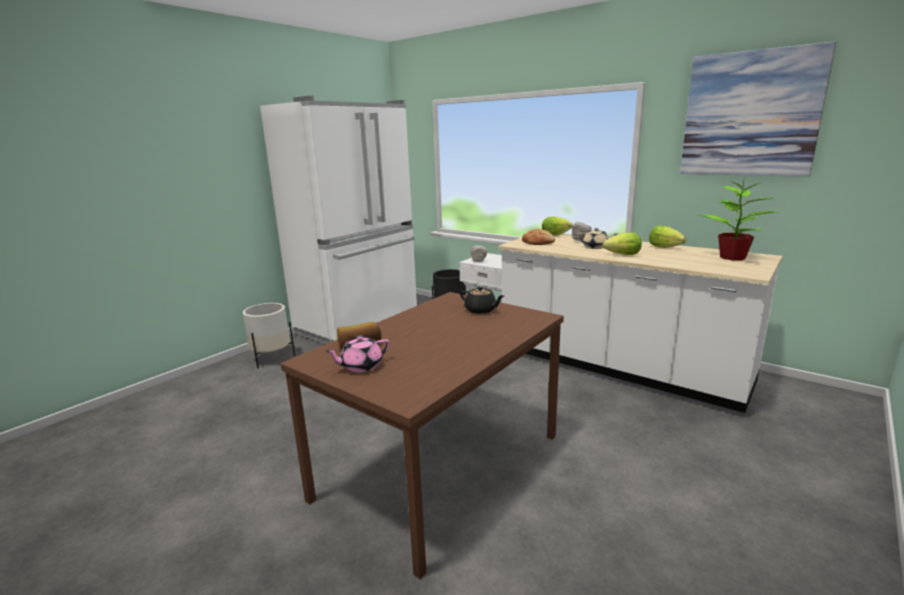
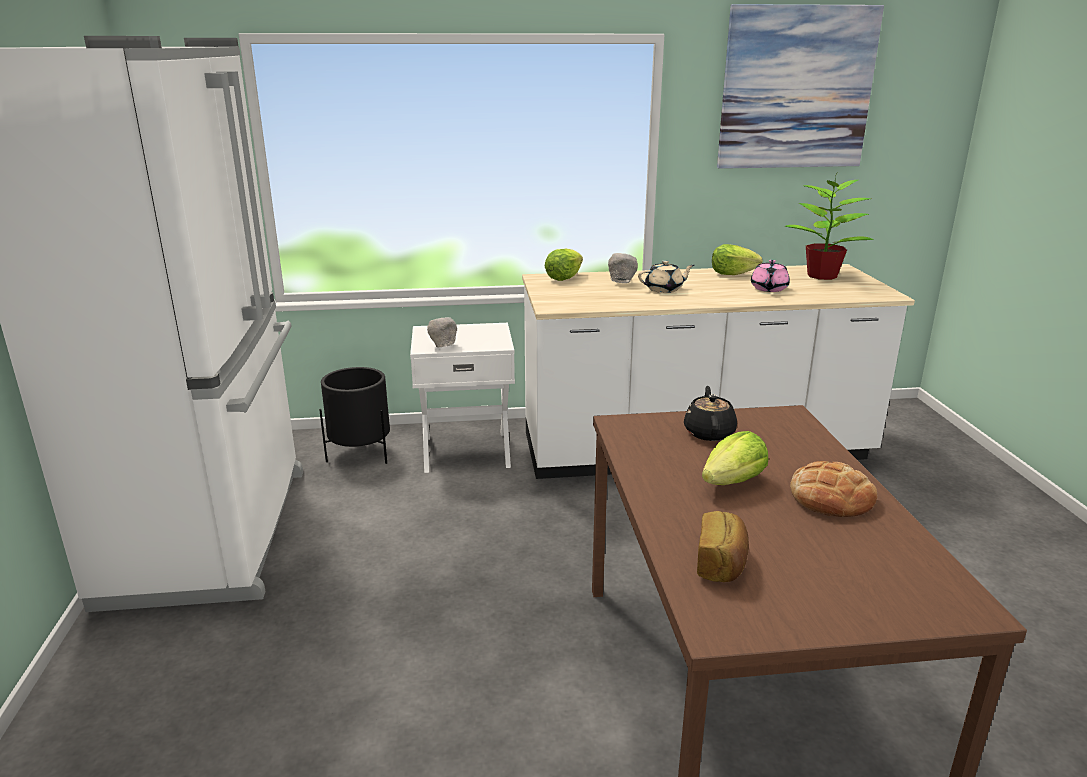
camera: 45 degrees left, 5 degrees up
white planter [243,303,295,368] -> none
pink teapot [325,336,390,373] -> pink teapot moved to [751,260,790,292]
black teapot [460,286,504,314] -> black teapot turned 75 degrees counterclockwise [684,386,737,441]
bread [522,229,555,245] -> bread moved to [790,461,877,517]
lettuce [603,232,642,255] -> lettuce moved to [702,431,768,485]

